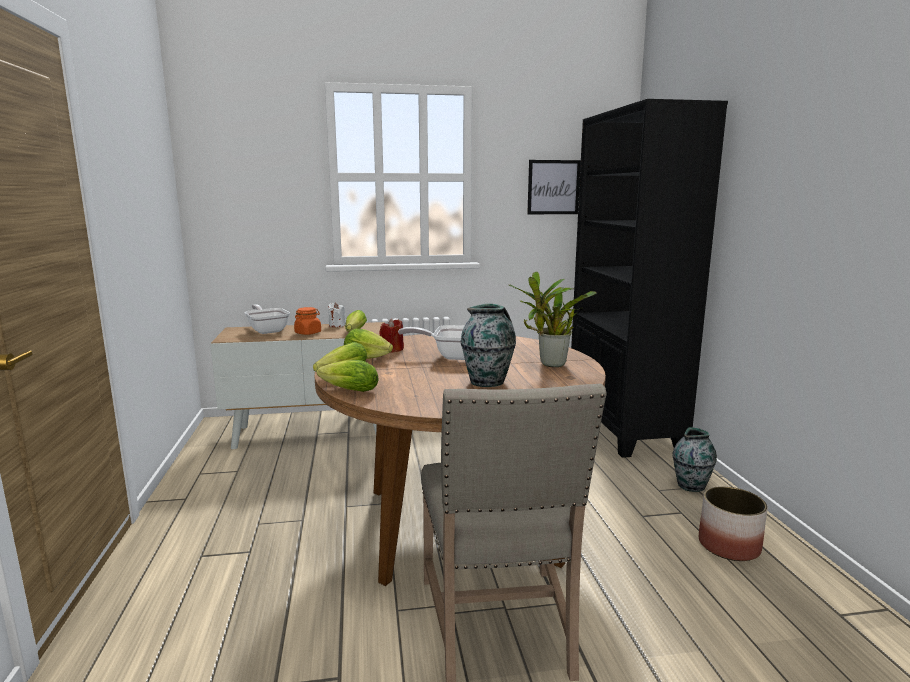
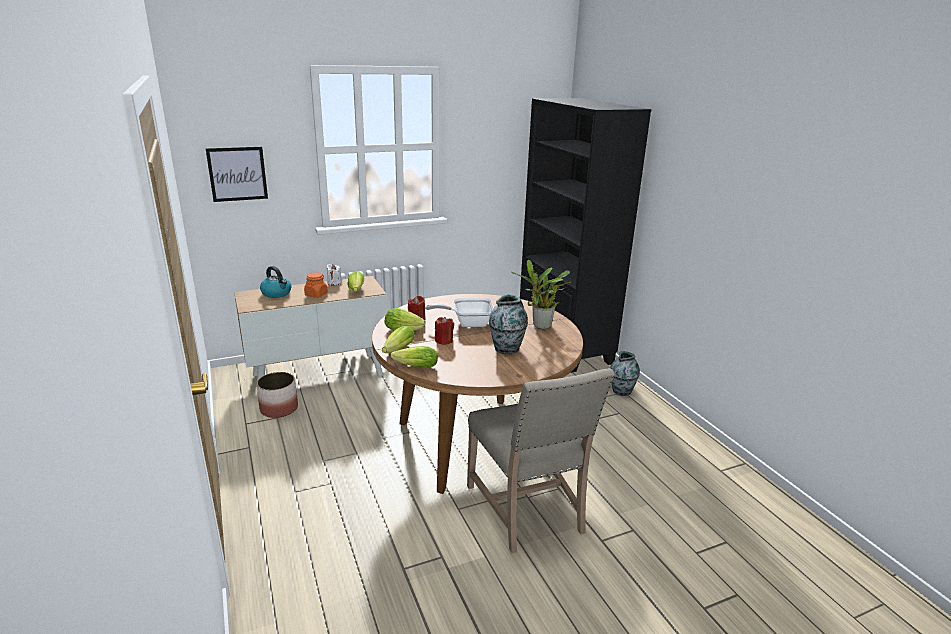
camera: 15 degrees left, 10 degrees up
frying pan [244,304,290,334] -> kettle [260,266,291,298]
picture [527,160,581,214] -> picture moved to [206,147,268,202]
planter [699,486,768,561] -> planter moved to [256,372,298,418]
none -> red candle [435,317,454,345]

